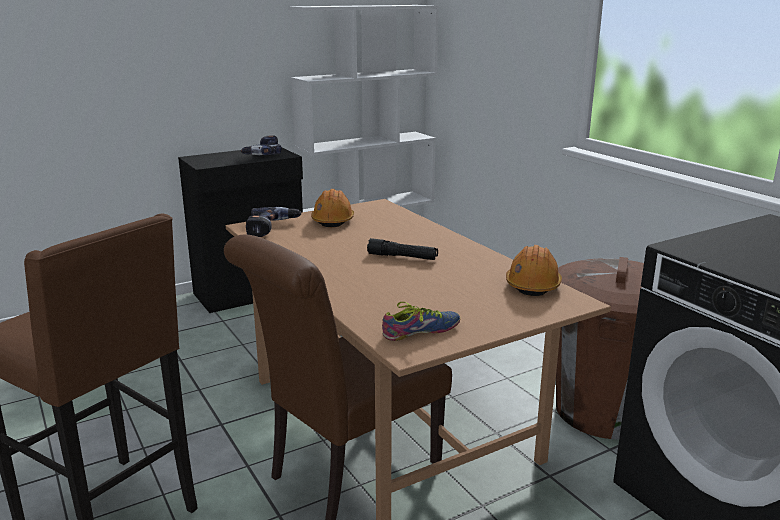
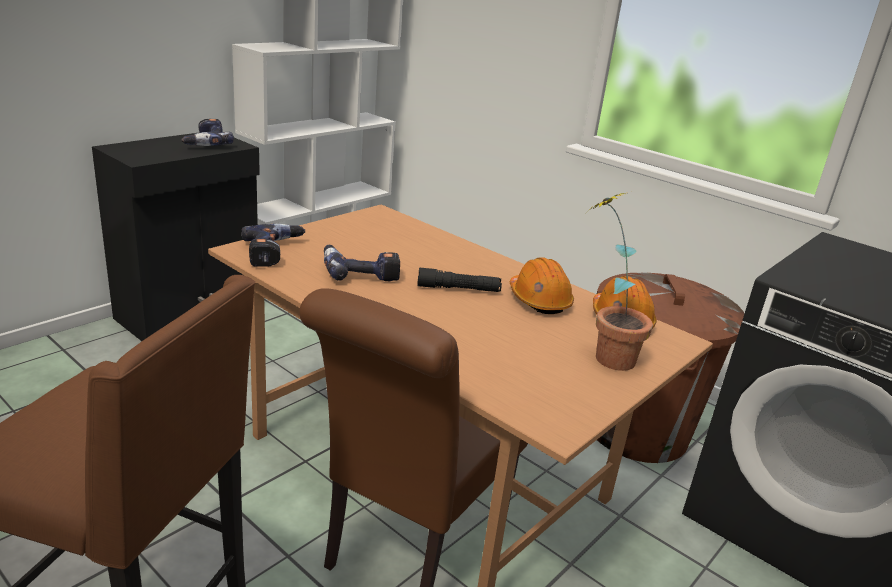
camera: 20 degrees left, 5 degrees up
orange hard hat [311,189,354,227] -> orange hard hat moved to [510,257,574,314]
shoe [382,302,460,341] -> none
none -> power drill [324,245,400,281]
none -> potted plant [588,193,653,371]

